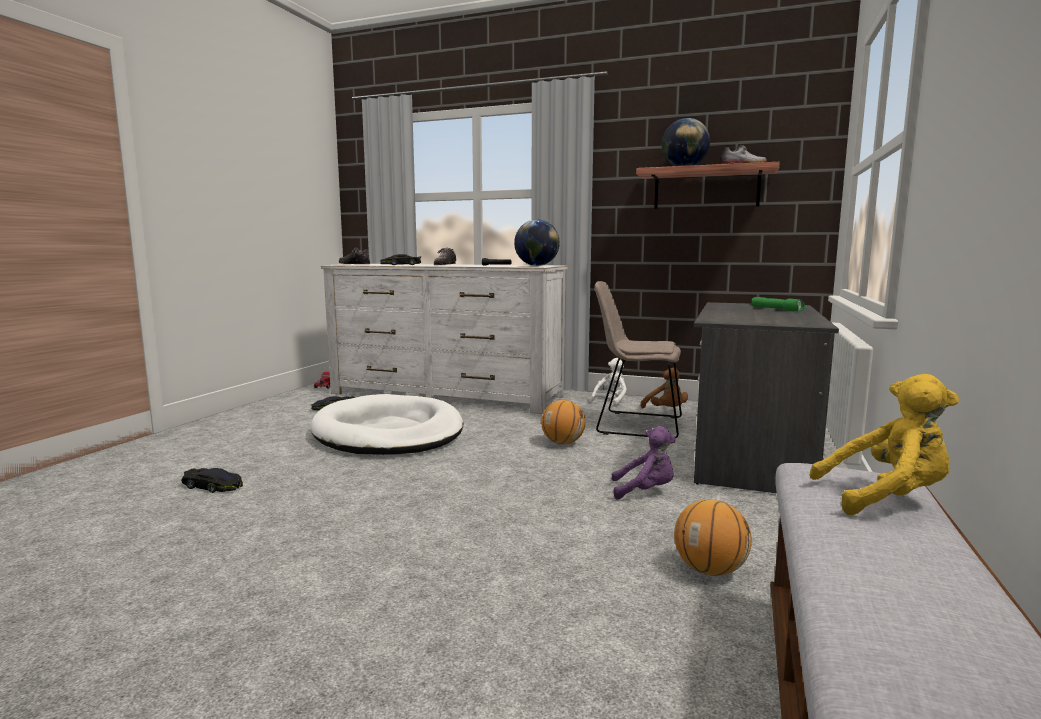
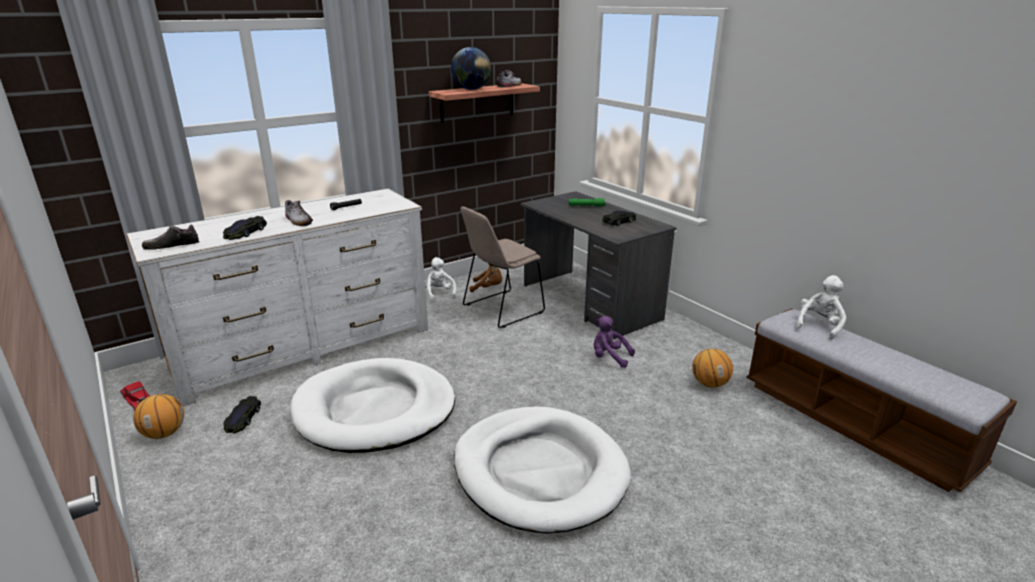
camera: 55 degrees left, 15 degrees up
black toy car [181,468,243,493] -> black toy car moved to [602,211,636,226]
globe [514,220,560,266] -> none
basketball [541,400,586,444] -> basketball moved to [133,394,184,439]
purple plush toy [611,426,676,499] -> purple plush toy turned 105 degrees counterclockwise [594,316,635,368]
yellow plush toy [809,374,959,515] -> white plush toy [796,275,846,340]
none -> white dog bed [454,407,631,534]

